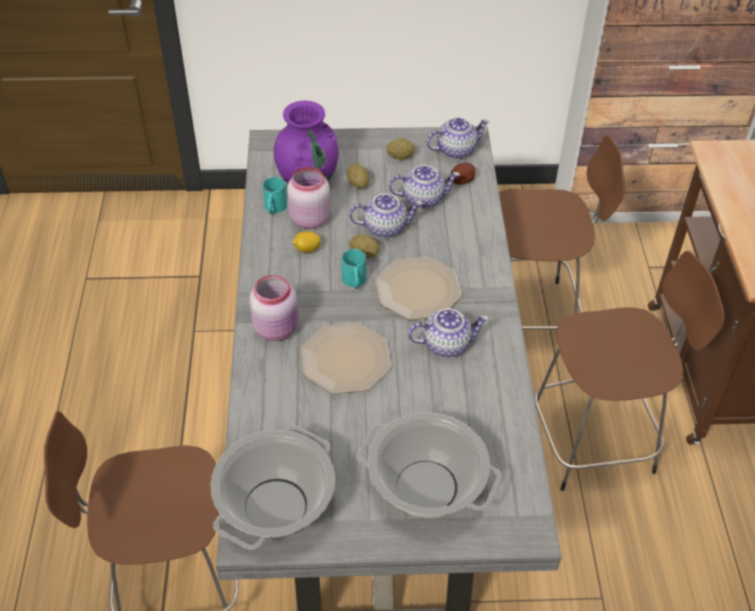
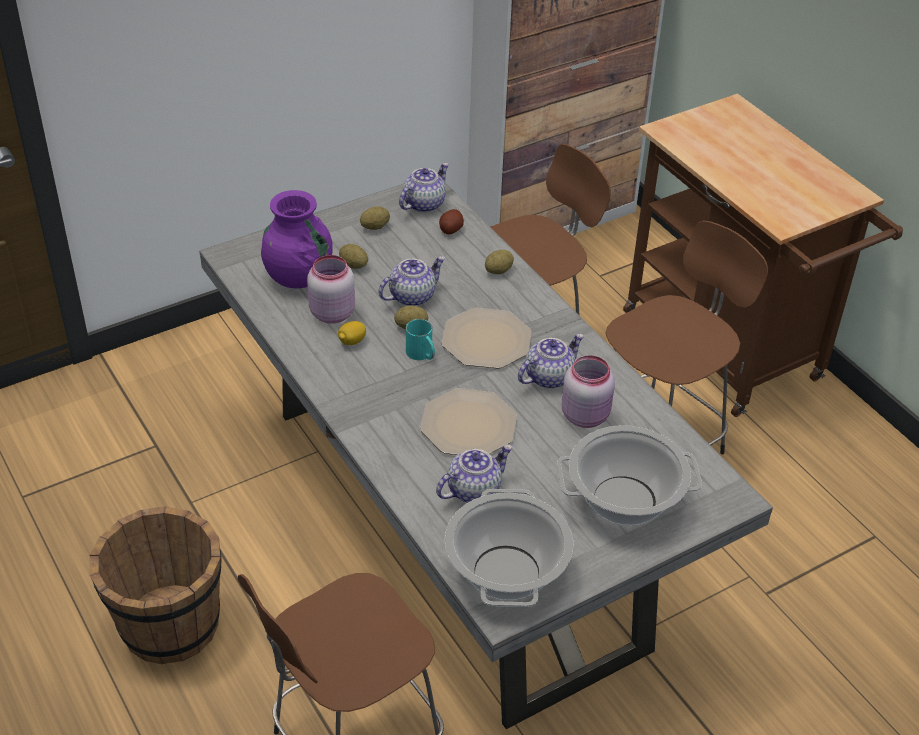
camera: 30 degrees left, 5 degrees down
pink jar [249,275,298,341] -> pink jar moved to [562,355,615,428]
turquoise mug [263,177,287,214] -> none
teapot [389,165,460,208] -> teapot moved to [436,444,513,503]
none -> brown bucket [90,506,221,664]
none -> potato [485,250,514,274]

